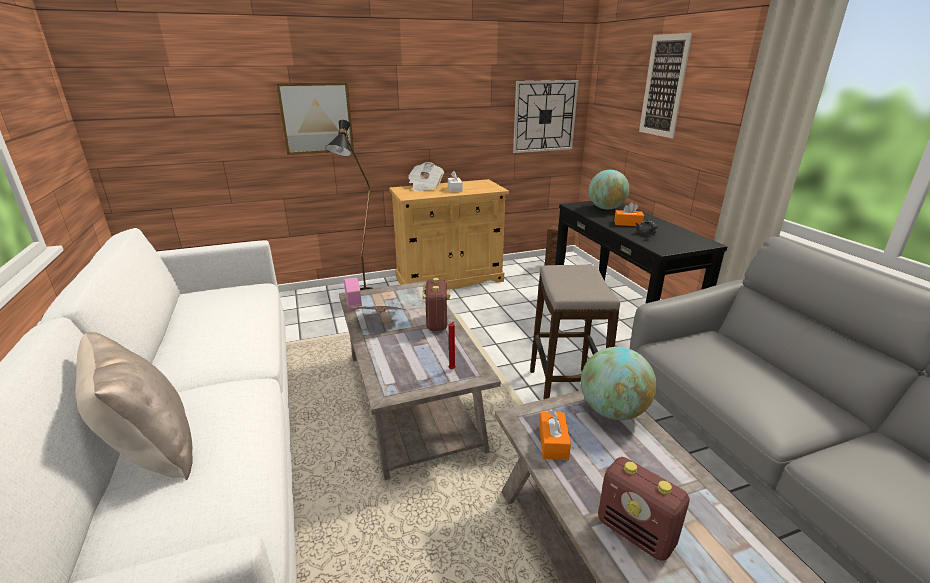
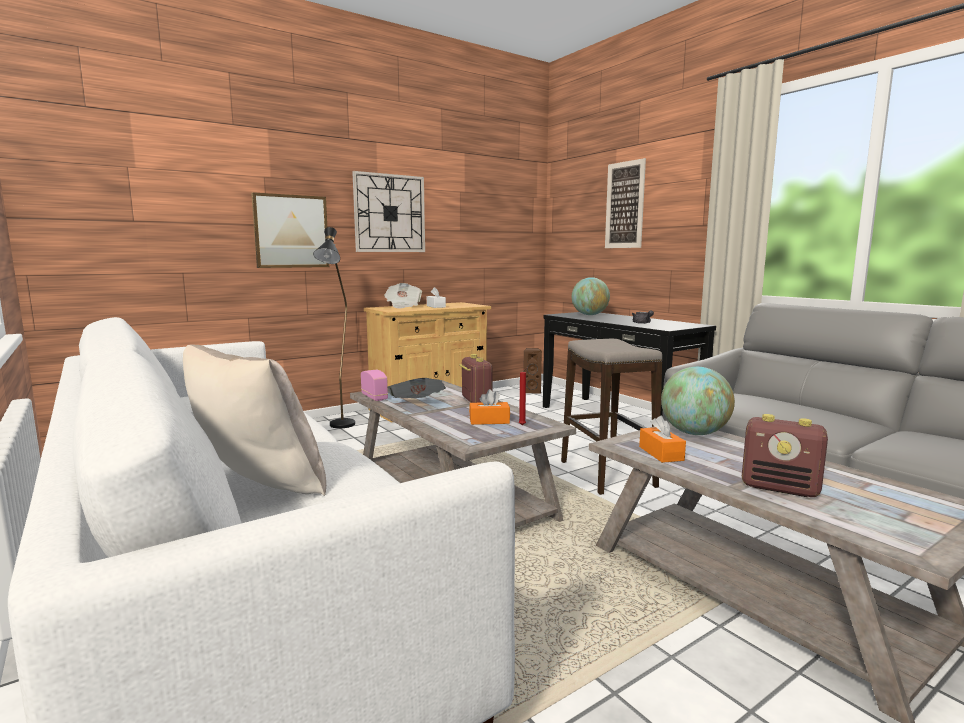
camera: 15 degrees left, 15 degrees down
wall clock [513,80,579,153] -> wall clock moved to [352,171,425,252]
orange tissue box [614,202,644,226] -> orange tissue box moved to [469,389,510,425]

